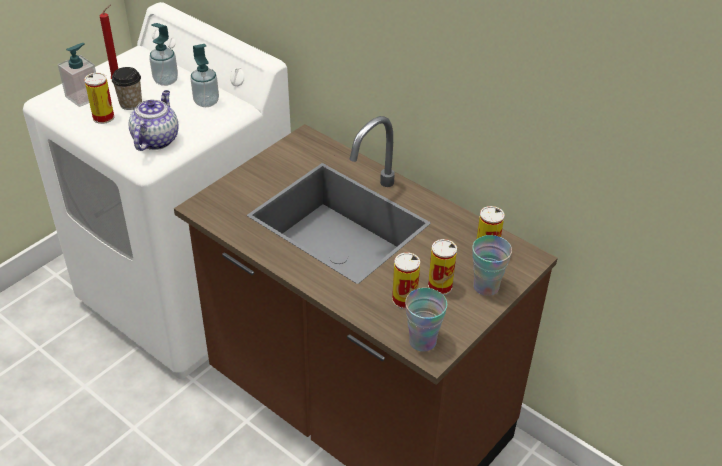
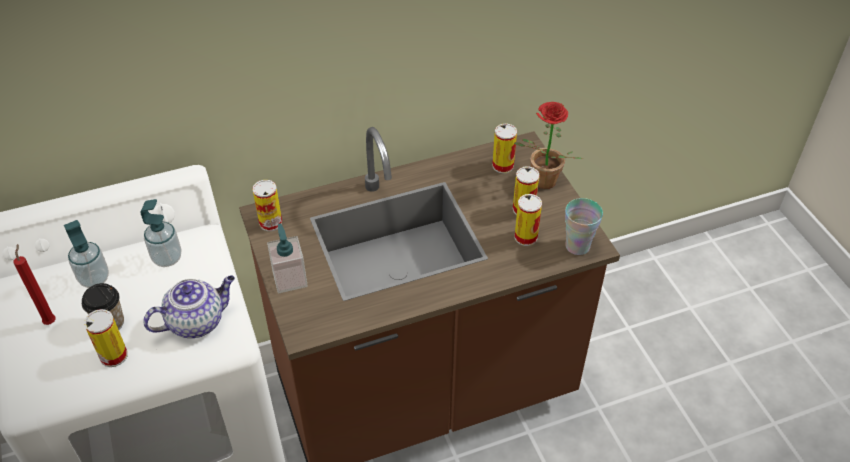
camera: 60 degrees left, 5 degrees up
soap dispenser [58,43,96,107] -> soap dispenser moved to [267,223,308,293]
teapot [129,90,179,151] -> teapot turned 105 degrees clockwise [143,275,235,338]
cup [472,235,512,296] -> potted plant [514,102,583,189]
none -> can [253,180,282,231]

